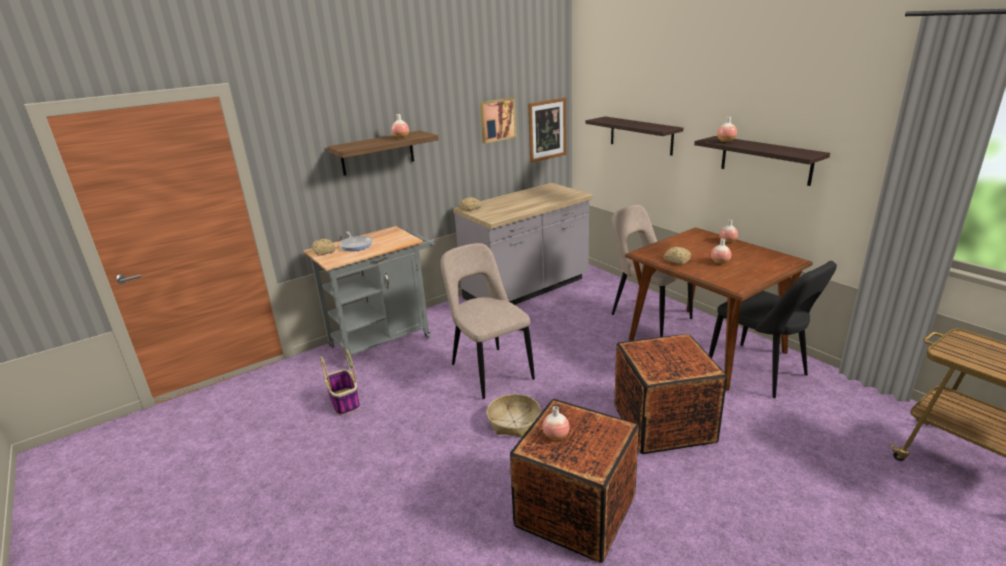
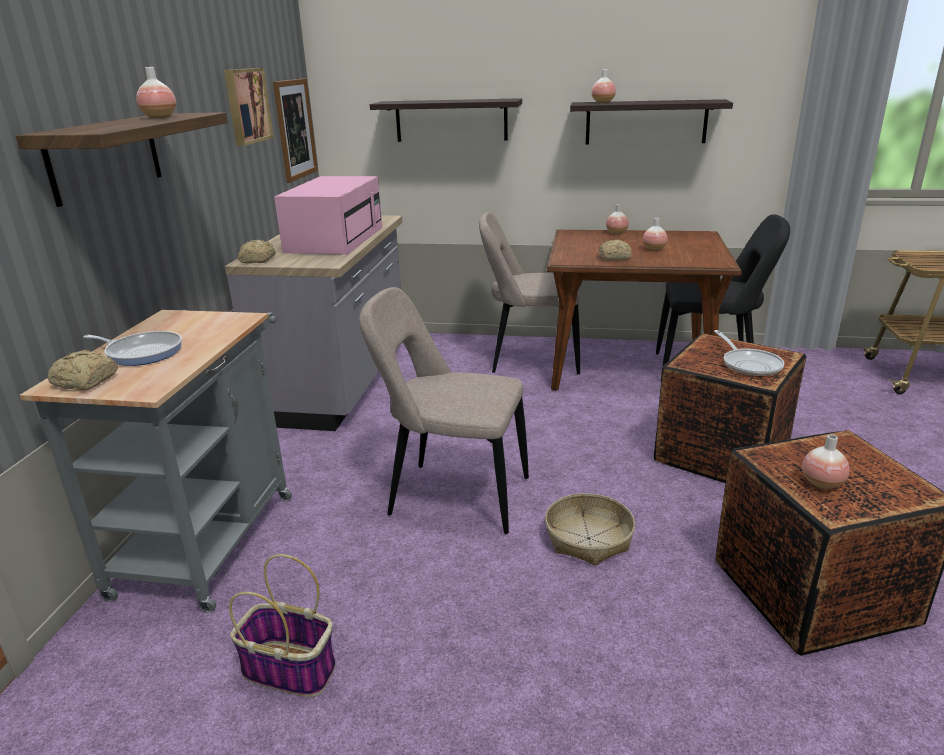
camera: 45 degrees left, 0 degrees up
none -> pink microwave [274,176,382,255]
none -> frying pan [714,330,784,377]

